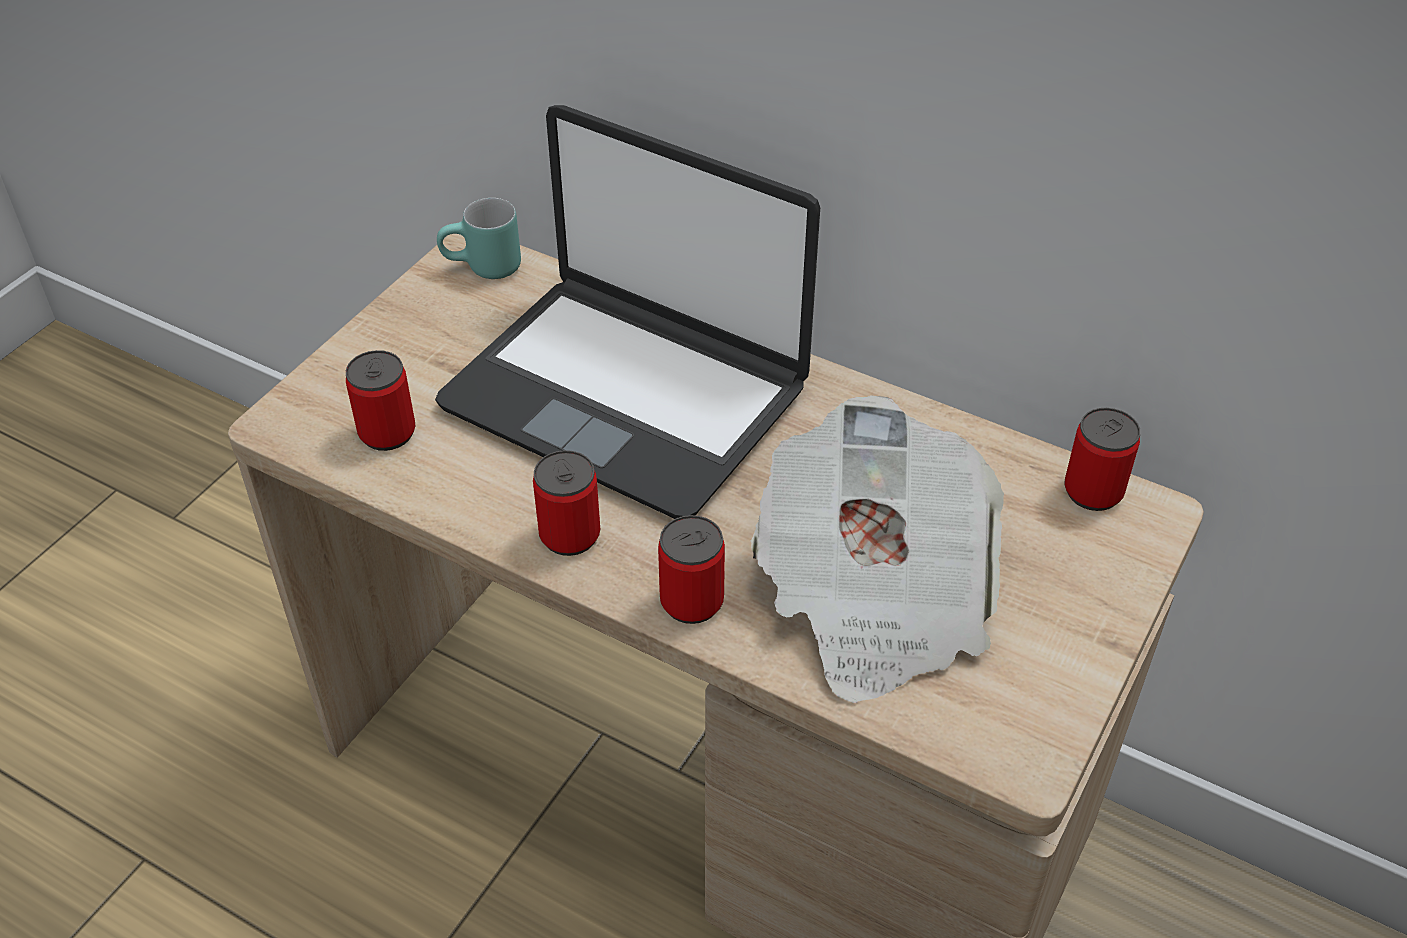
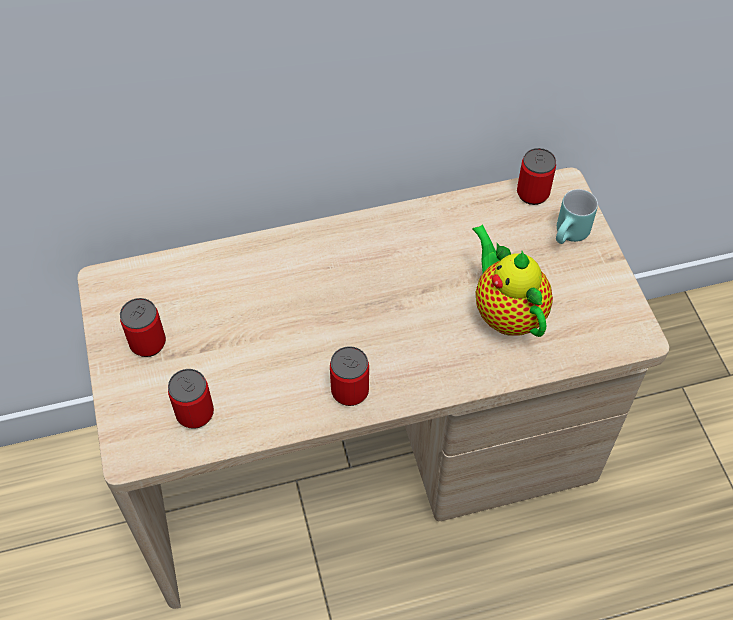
camera: 45 degrees left, 10 degrees up
laptop [435,105,820,519] -> none
turquoise mug [437,198,521,279] -> turquoise mug moved to [556,189,598,244]
can [658,515,725,624] -> can moved to [120,298,166,357]
newspaper [751,395,1004,703] -> teapot [472,224,553,337]

